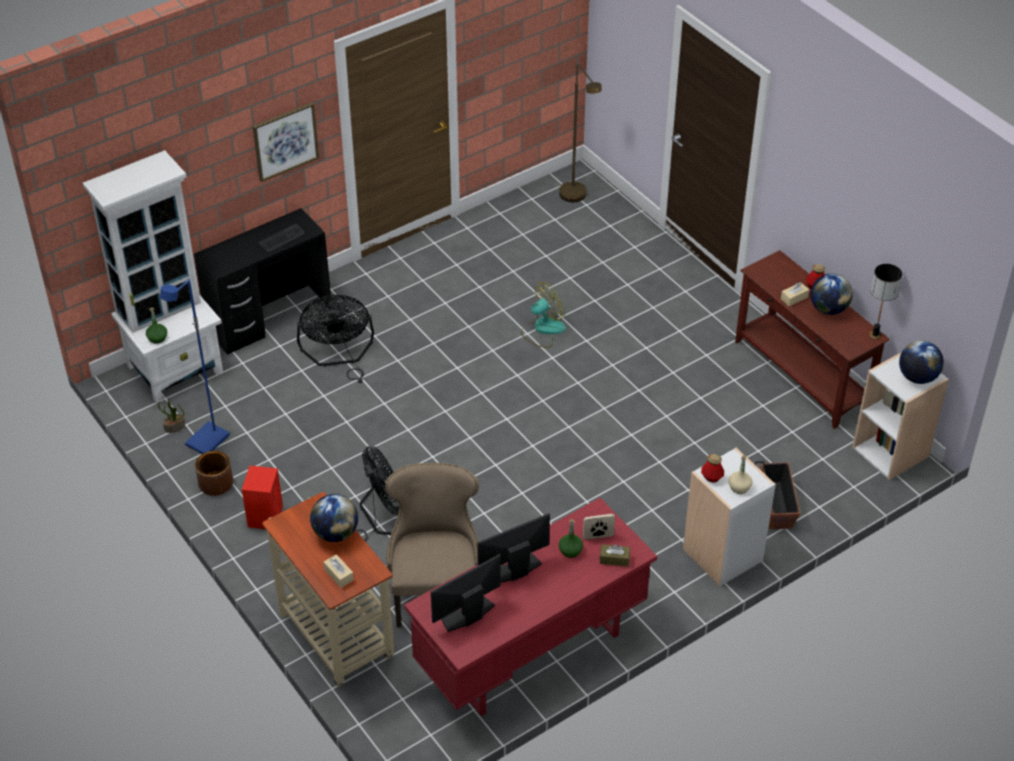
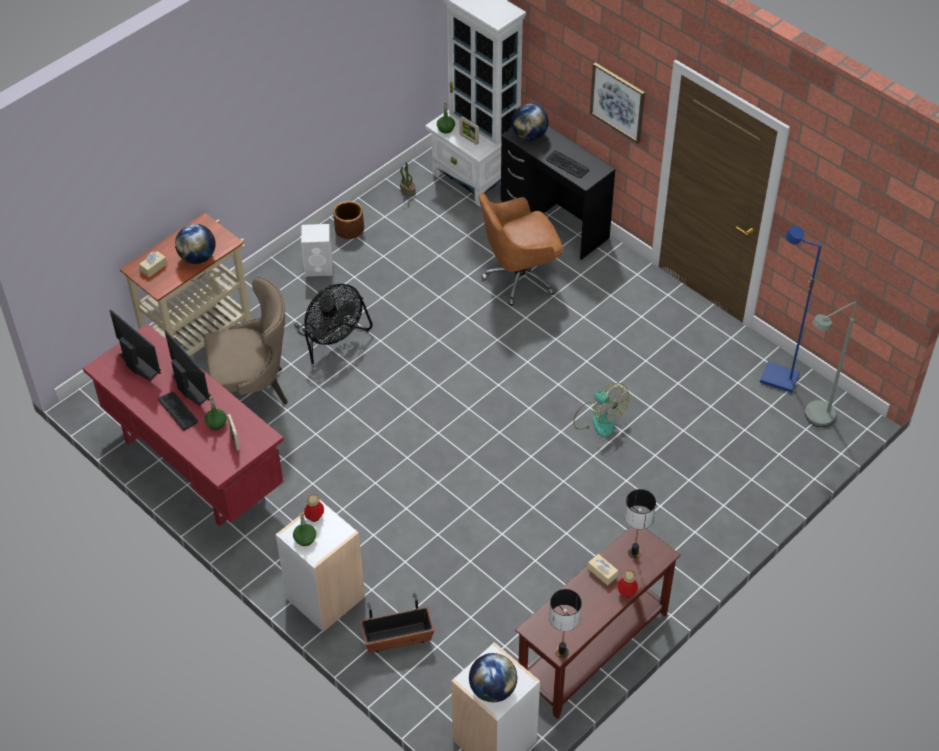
camera: 80 degrees right, 5 degrees up
blue floor lamp [160,279,230,454] -> blue floor lamp moved to [760,226,822,393]
red speaker [242,466,283,529] -> white speaker [301,224,333,276]
black fan [297,295,374,383] -> brown office chair [478,193,563,306]
brown floor lamp [559,64,602,202] -> grey floor lamp [805,302,857,427]
brown tissue box [600,544,630,566] -> none
beige bottle [728,455,753,494] -> green bottle [293,512,316,546]
globe [811,273,853,315] -> globe moved to [512,103,549,141]
none -> keyboard [158,392,198,430]
none -> picture frame [459,116,479,145]
none -> table lamp [624,489,656,559]

